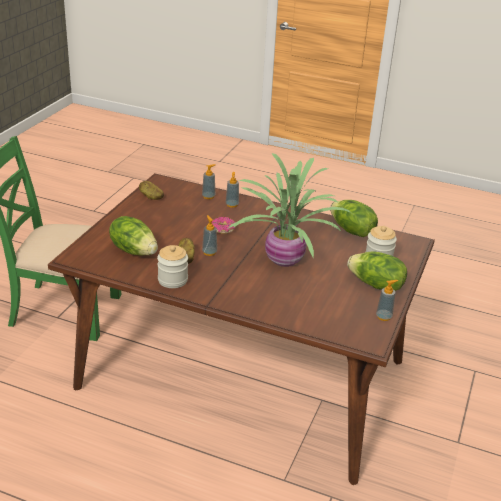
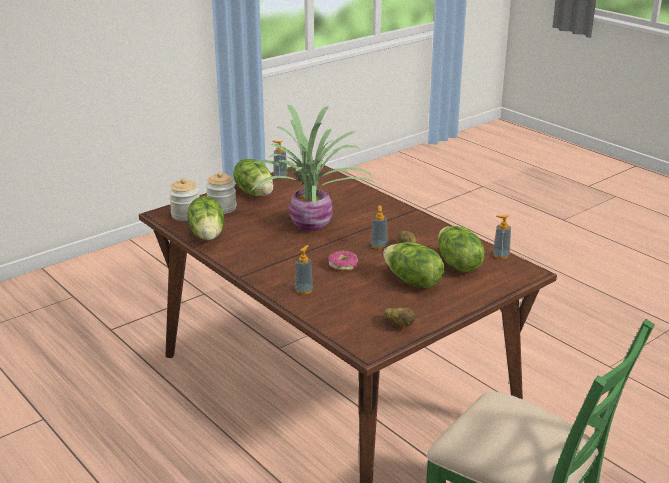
camera: 150 degrees left, 5 degrees down
jar [157,245,188,288] -> jar moved to [169,178,200,221]
soap dispenser [202,164,216,199] -> soap dispenser moved to [493,215,511,259]
none -> lettuce [383,242,445,288]

